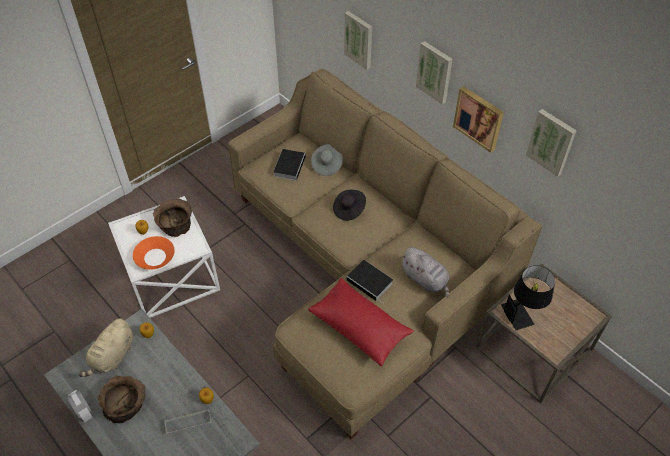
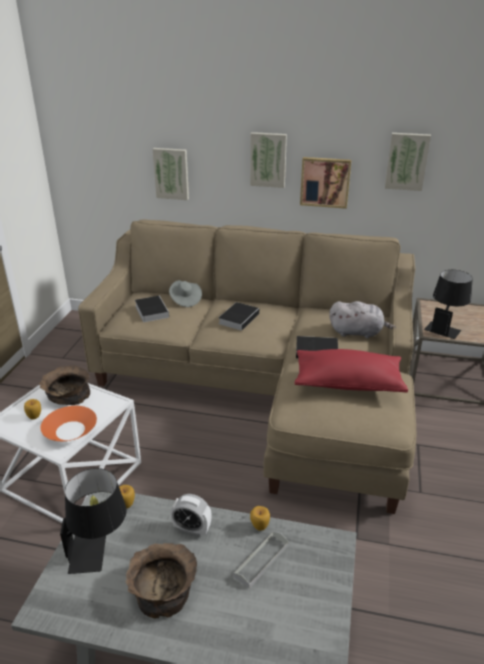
camera: 35 degrees left, 20 degrees down
alarm clock [67,390,93,423] -> alarm clock moved to [170,494,212,536]
beige plush toy [78,319,133,377] -> black table lamp [60,468,127,574]
black hat [333,190,366,221] -> book [218,302,261,331]

